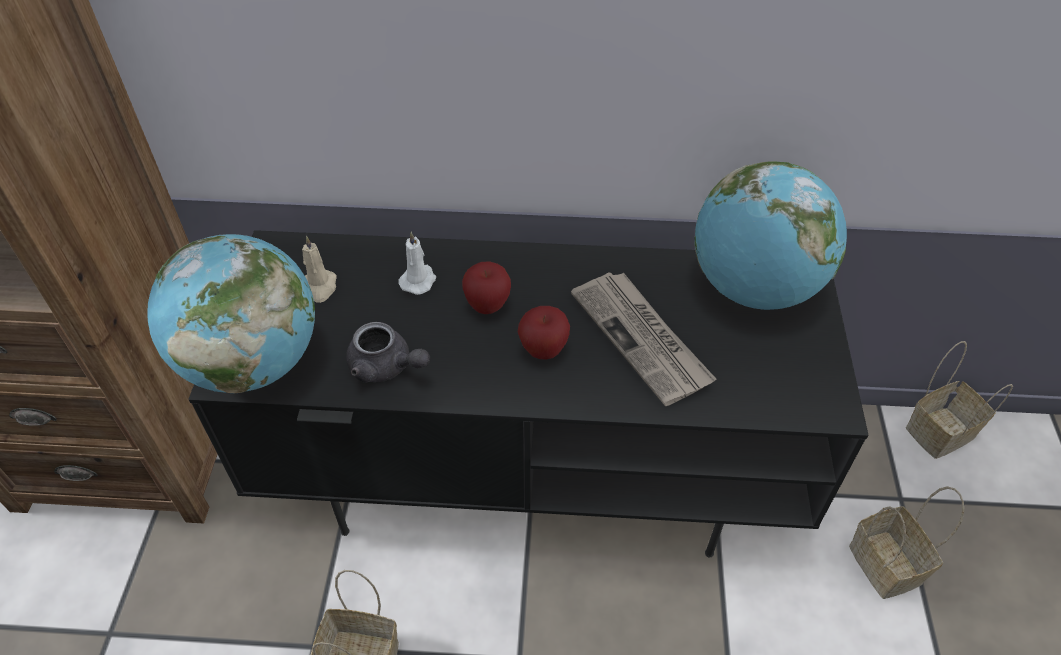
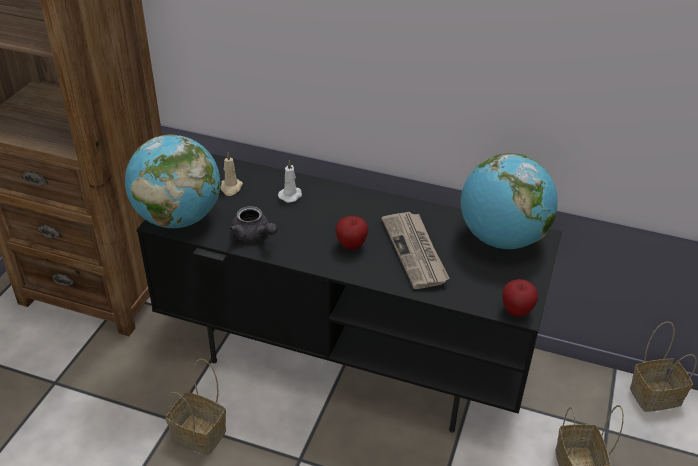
camera: 15 degrees right, 10 degrees down
apple [462,262,511,314] -> apple moved to [503,279,538,317]

